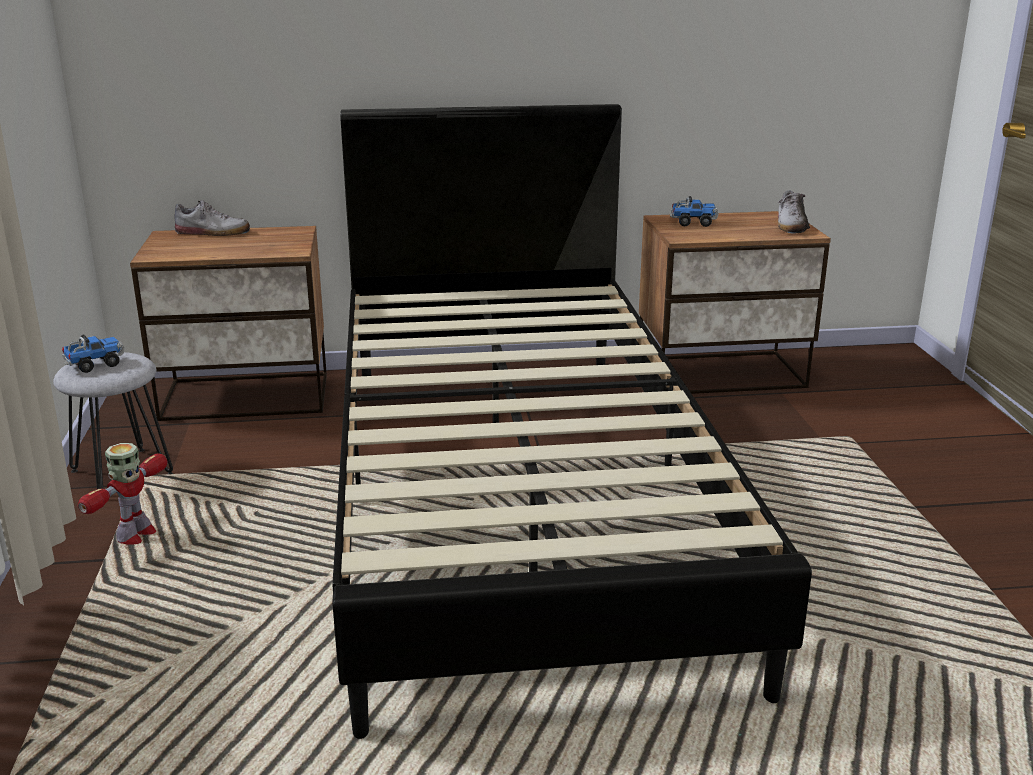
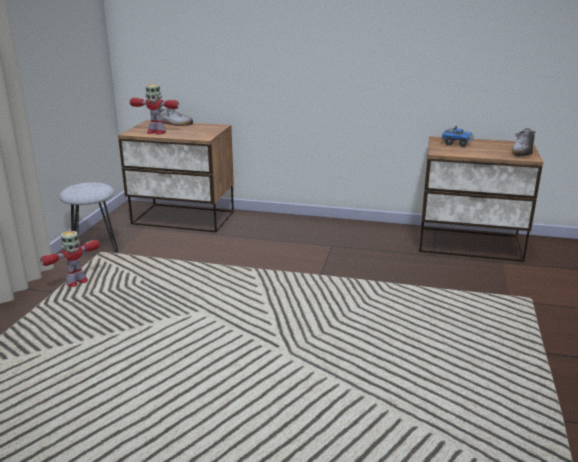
camera: 20 degrees right, 0 degrees up
toy truck [62,334,124,373] -> none
black bed [332,104,812,739] -> none
none -> toy robot [130,84,179,135]

